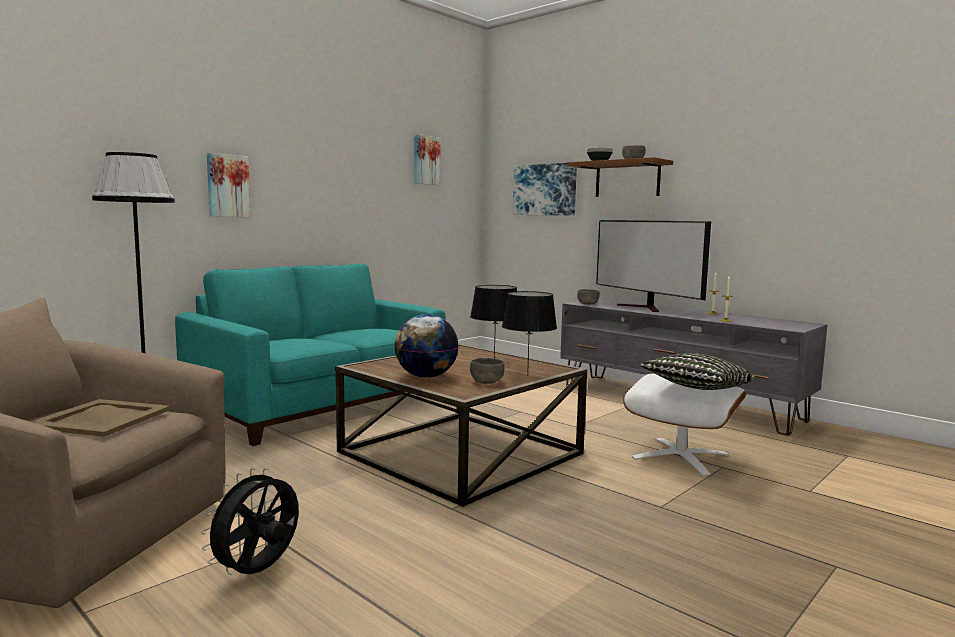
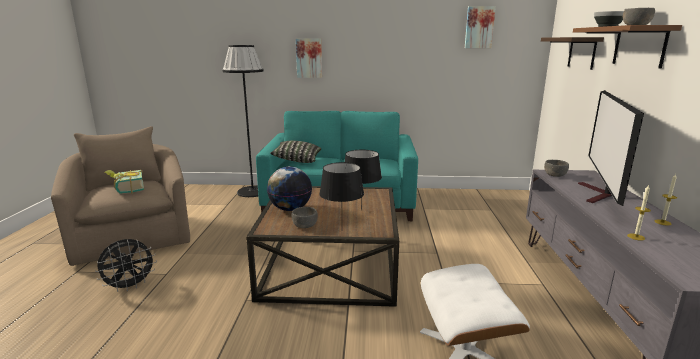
camera: 50 degrees right, 10 degrees up
beige tray [31,399,170,437] -> book [105,170,144,194]
black fan [201,468,299,575] -> black fan turned 150 degrees clockwise [95,239,157,292]
picture [513,163,577,216] -> shelf [541,37,604,70]
pillow [640,353,755,390] -> pillow moved to [270,141,321,163]

